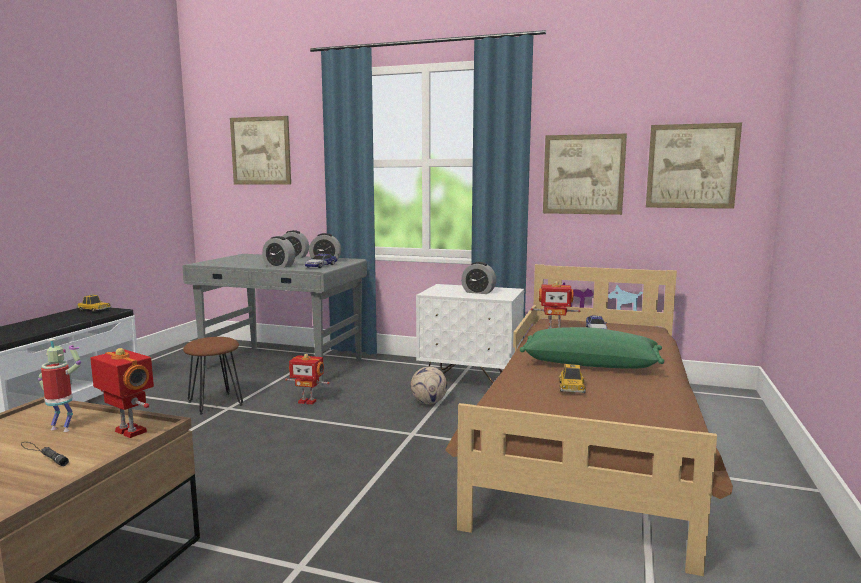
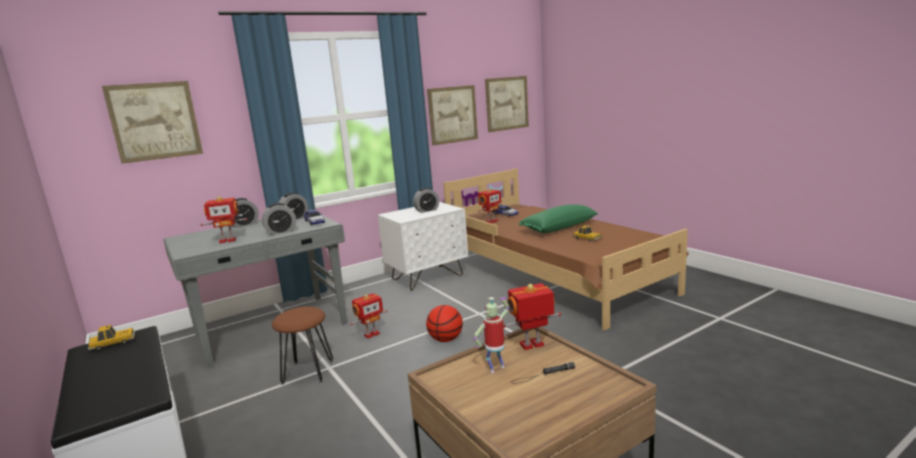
camera: 50 degrees left, 5 degrees up
football [411,366,447,404] -> none
none -> toy robot [201,196,248,243]
none -> basketball [426,305,463,342]

